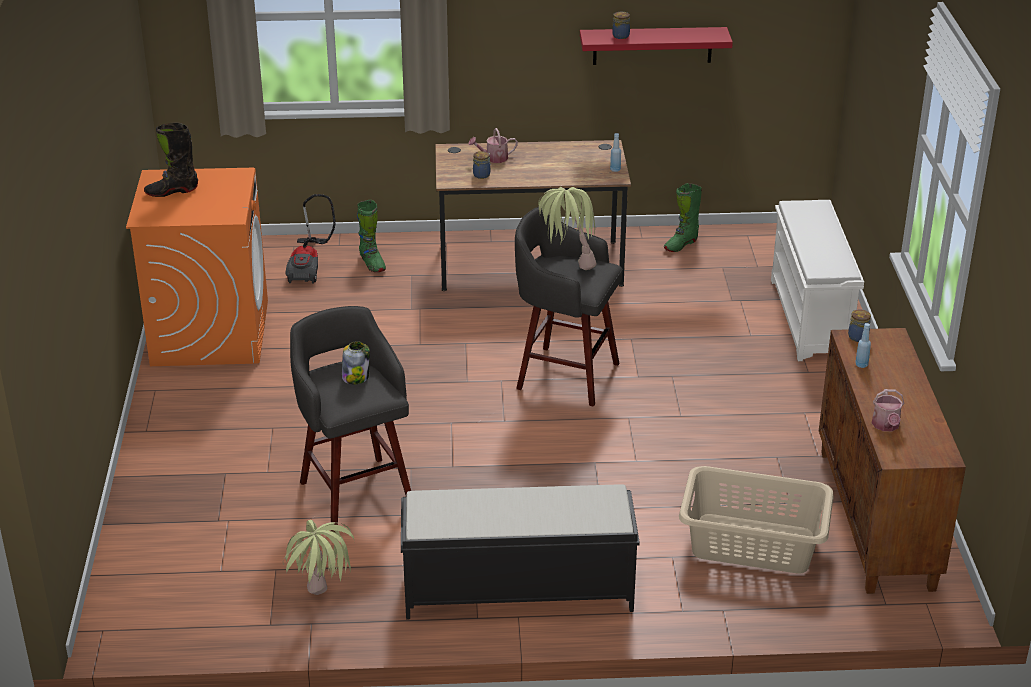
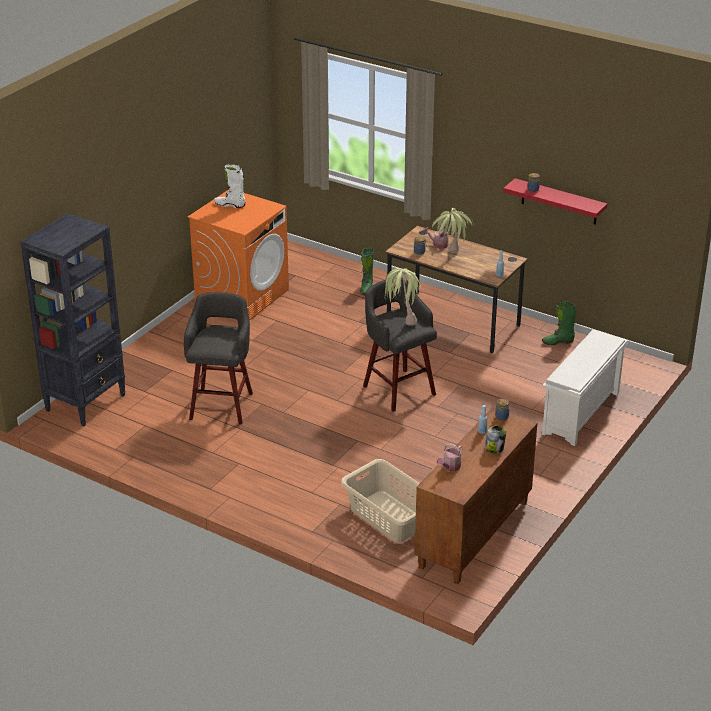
camera: 35 degrees right, 0 degrees up
black boot [144,122,198,197] -> white boot [214,164,245,208]
potted plant [283,520,354,595] -> potted plant moved to [432,208,473,253]
vacuum cleaner [286,194,336,284] -> none
jar [342,341,370,384] -> jar moved to [485,425,506,453]
black bench [401,484,640,619] -> none
none -> black bookcase [20,213,126,427]

